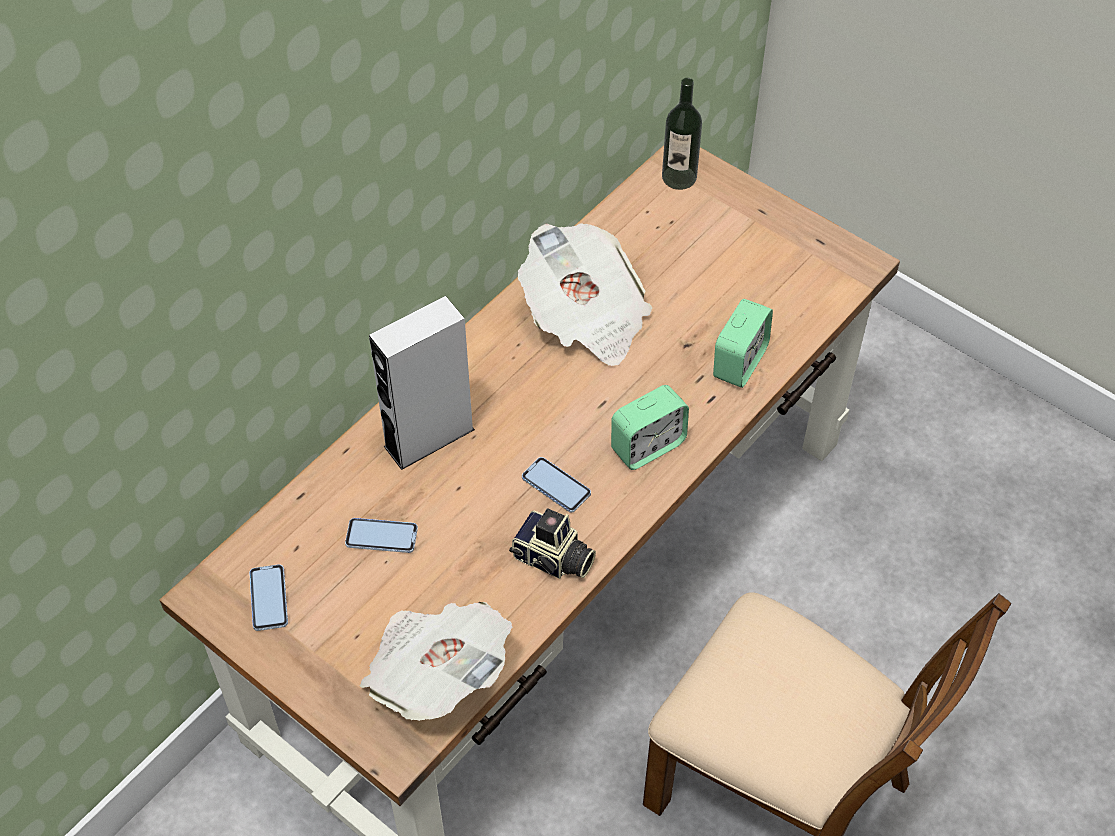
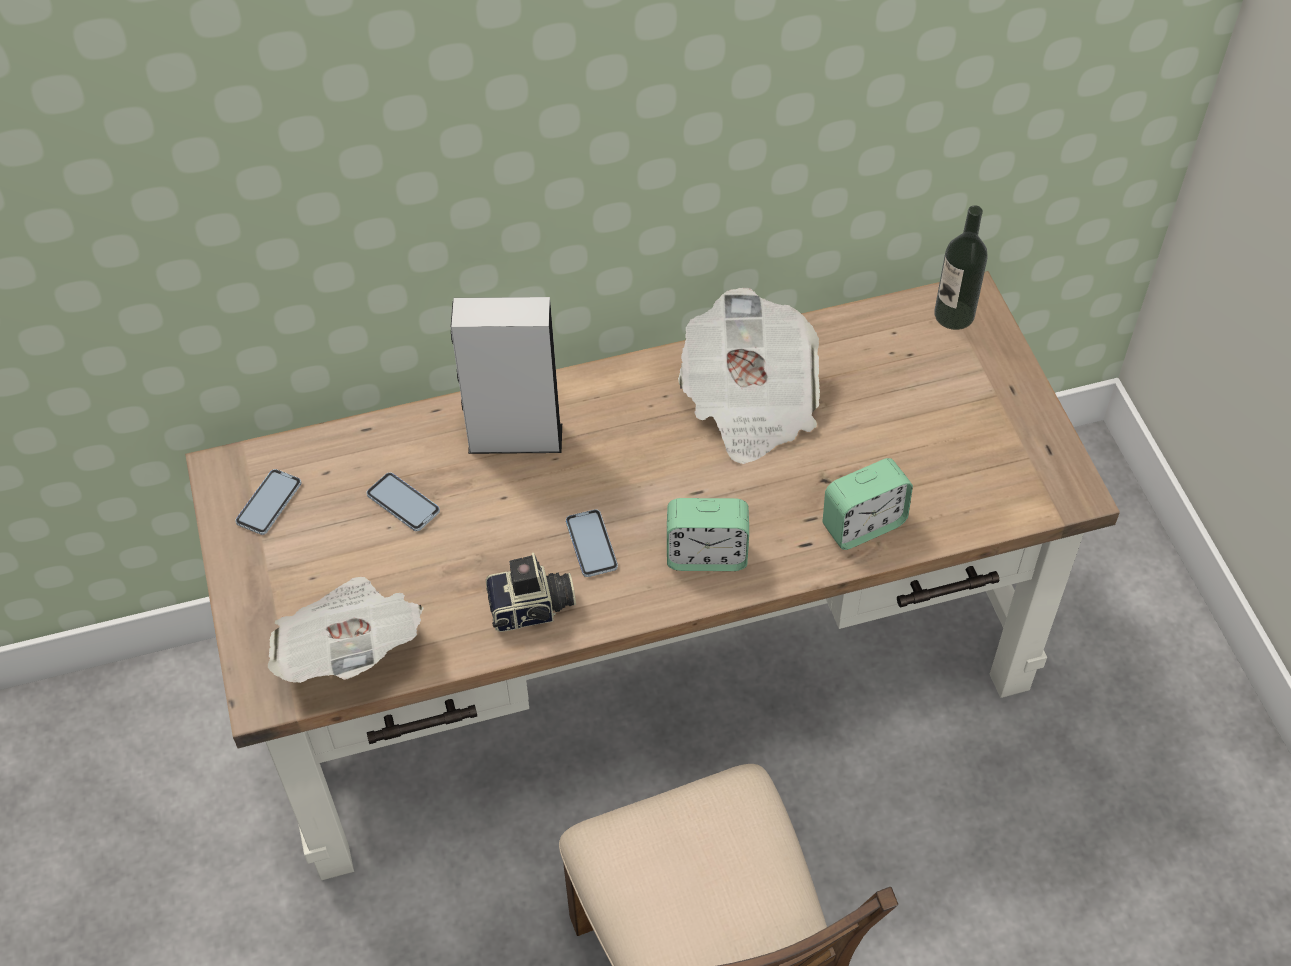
camera: 35 degrees right, 0 degrees up
camera [509,509,596,579] -> camera turned 75 degrees counterclockwise [486,553,576,632]

